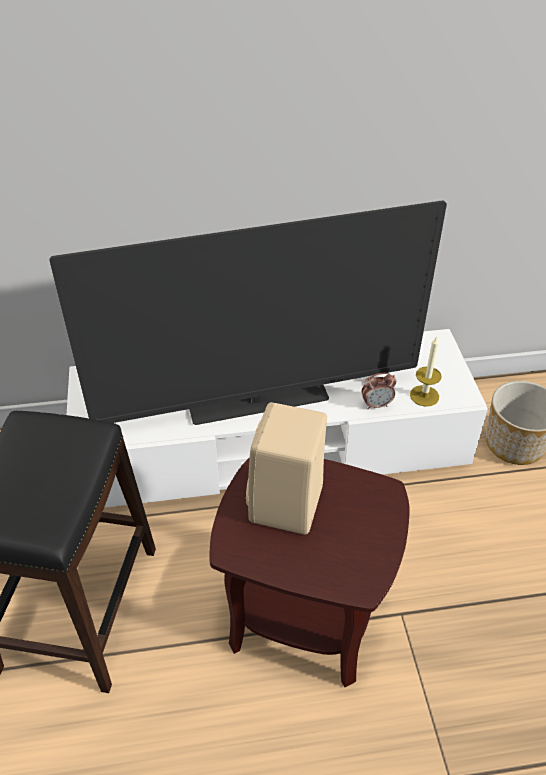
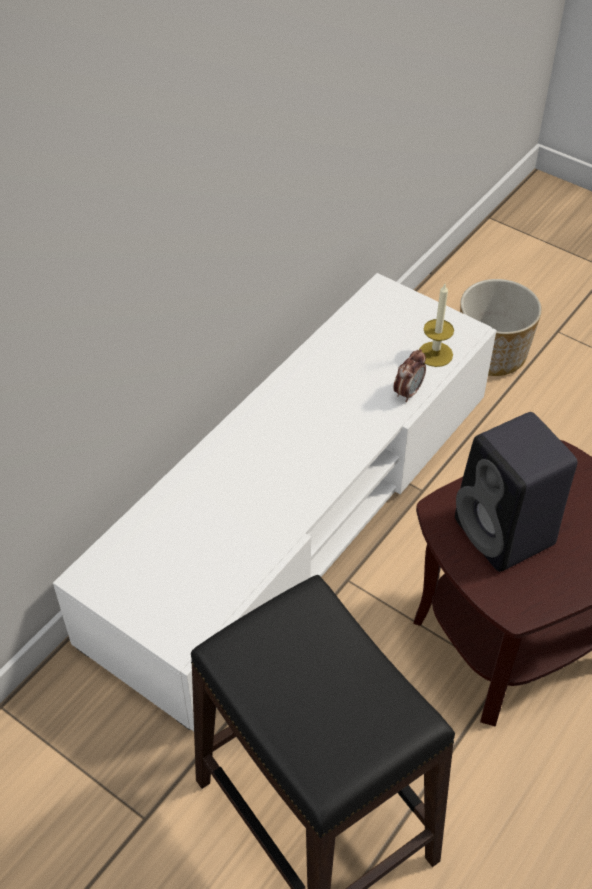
camera: 45 degrees left, 5 degrees up
television [49,200,447,425] -> none
beige speaker [246,402,327,535] -> black speaker [455,412,578,572]

